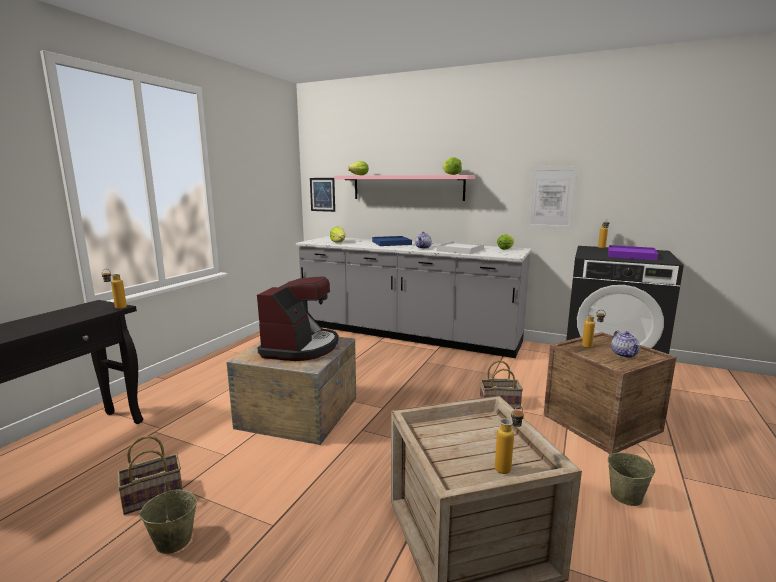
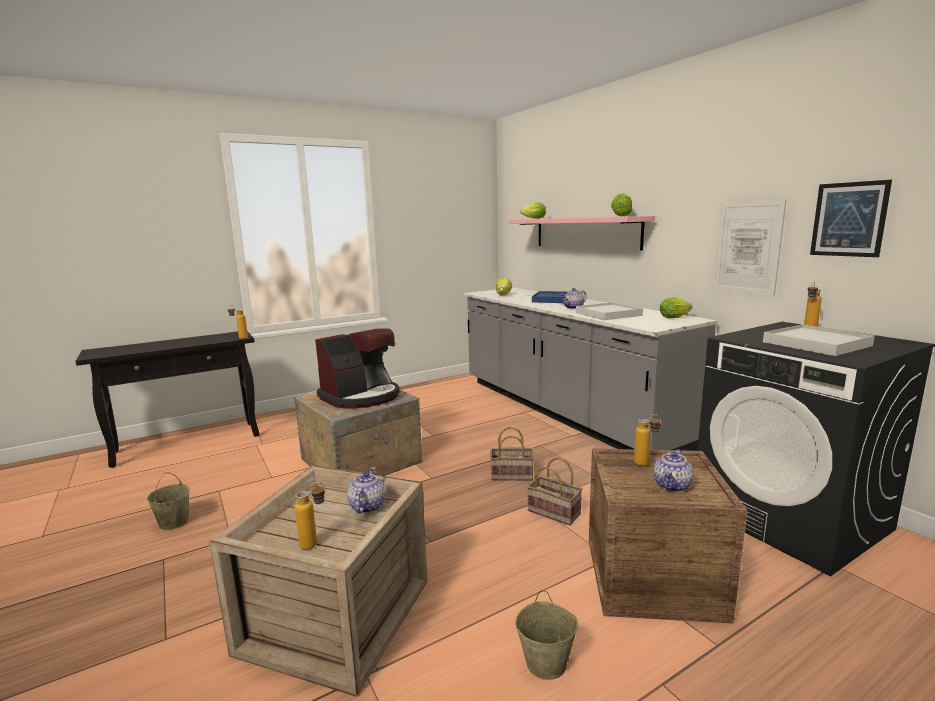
camera: 35 degrees right, 0 degrees up
basket [117,436,183,515] -> basket moved to [490,427,534,481]
picture [310,178,335,212] -> picture moved to [810,180,892,257]
purple tray [608,245,658,261] -> white tray [763,324,875,356]
none -> teapot [347,467,386,513]

